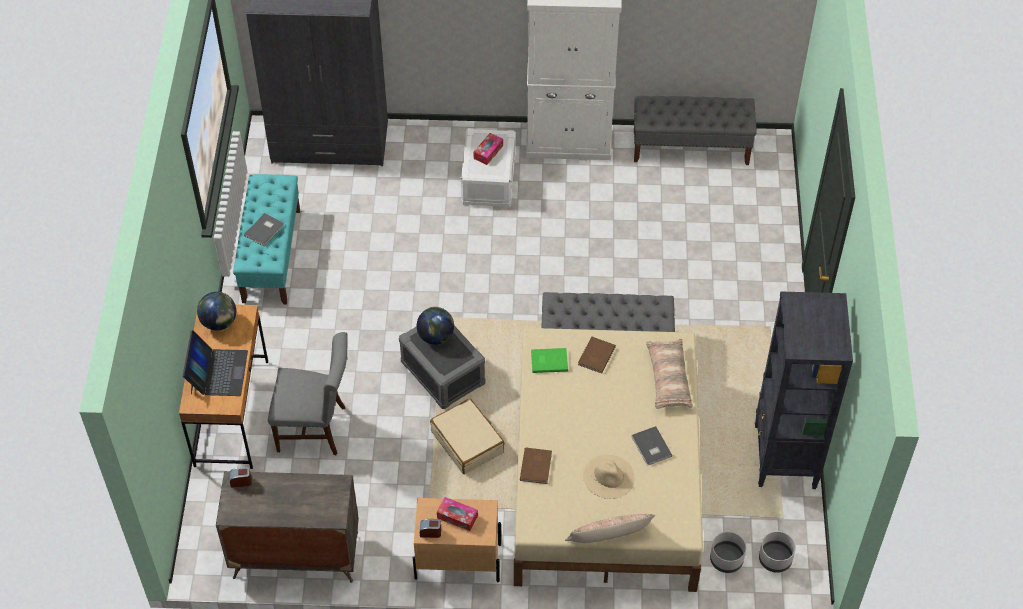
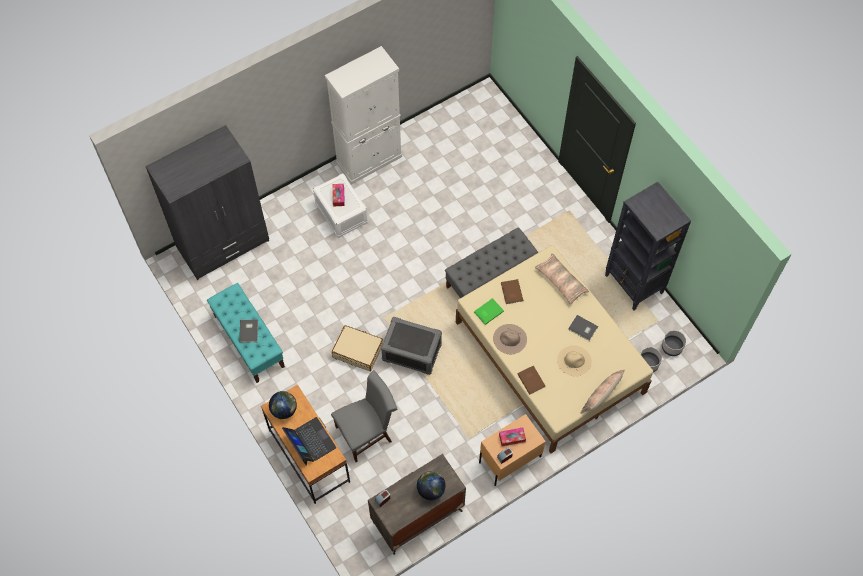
camera: 35 degrees left, 10 degrees up
globe [417,307,454,345] -> globe moved to [417,471,445,500]
beige suitcase [430,398,504,474] -> beige suitcase moved to [332,325,383,372]
grey bench [634,95,757,165] -> none
none -> beige hat [493,324,527,354]

